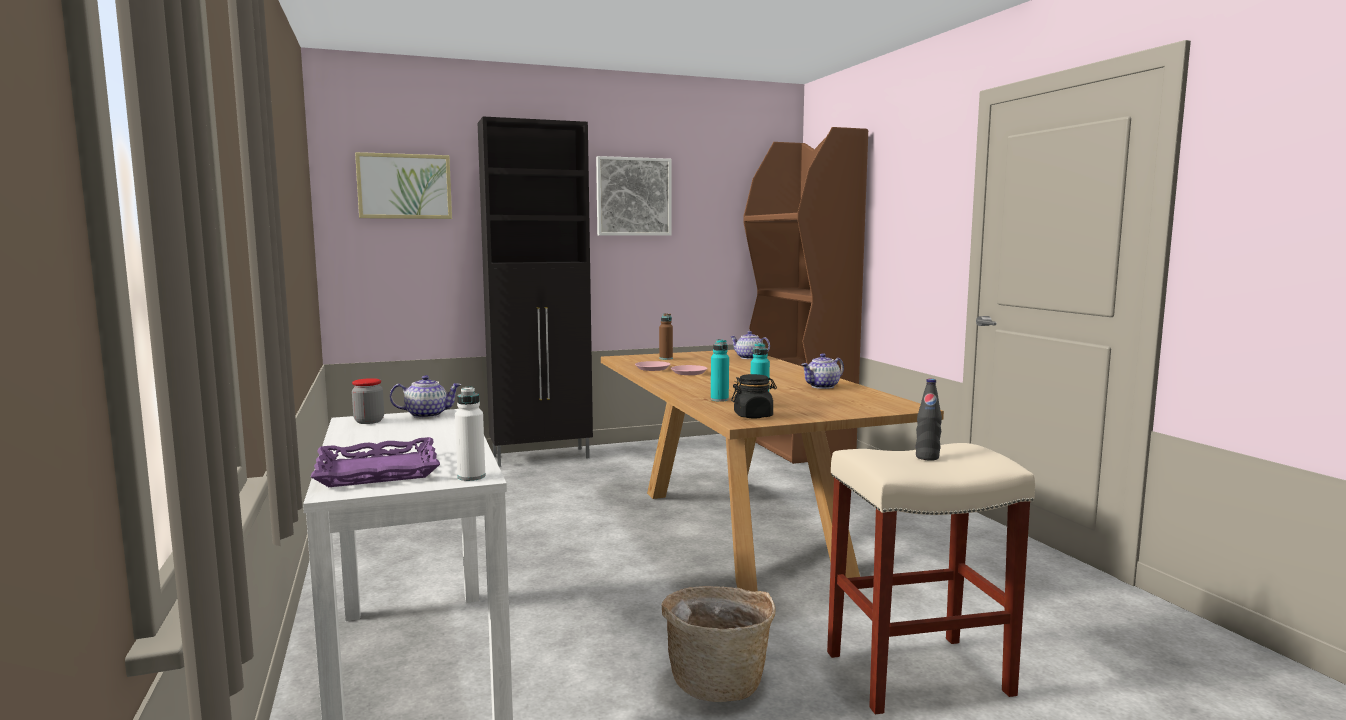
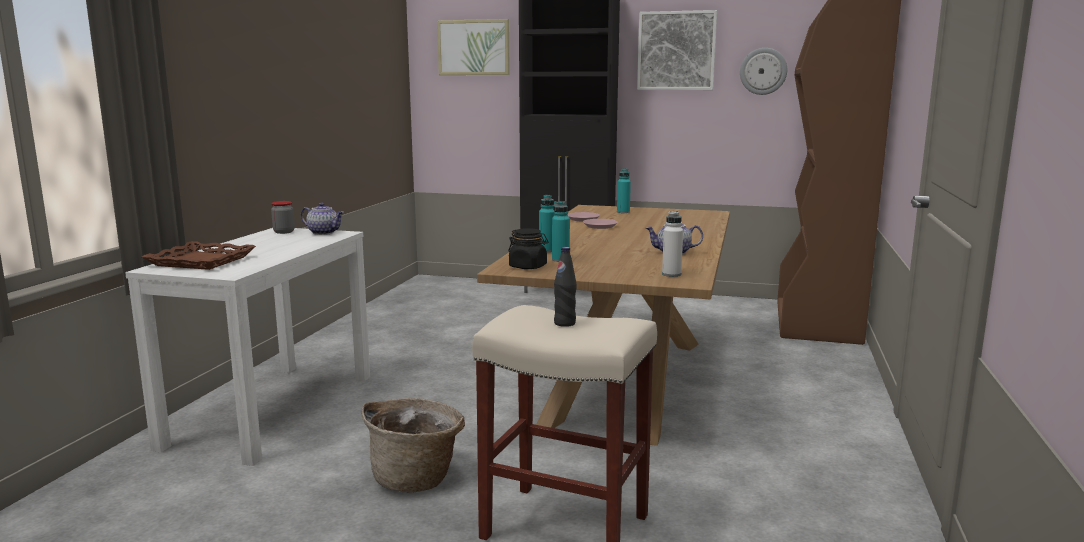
camera: 35 degrees right, 5 degrees up
purple tray [311,437,440,487] -> brown tray [142,241,256,270]
white bottle [455,387,486,481] -> white bottle moved to [662,211,683,277]
brown bottle [659,313,673,360] -> turquoise bottle [617,168,631,213]
teapot [731,331,770,359] -> none
none -> wall clock [740,48,787,95]

